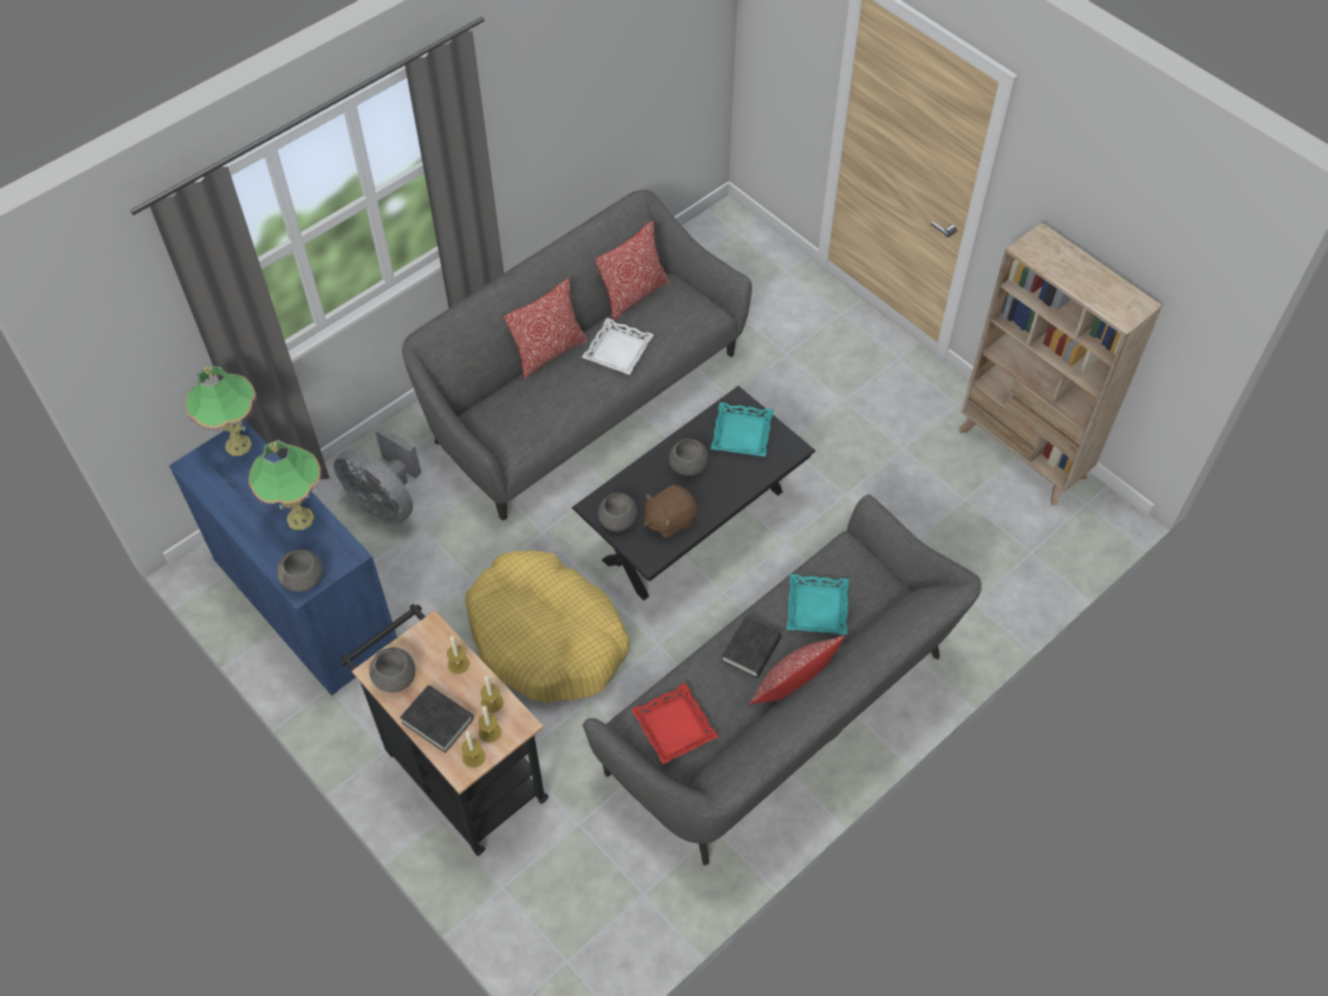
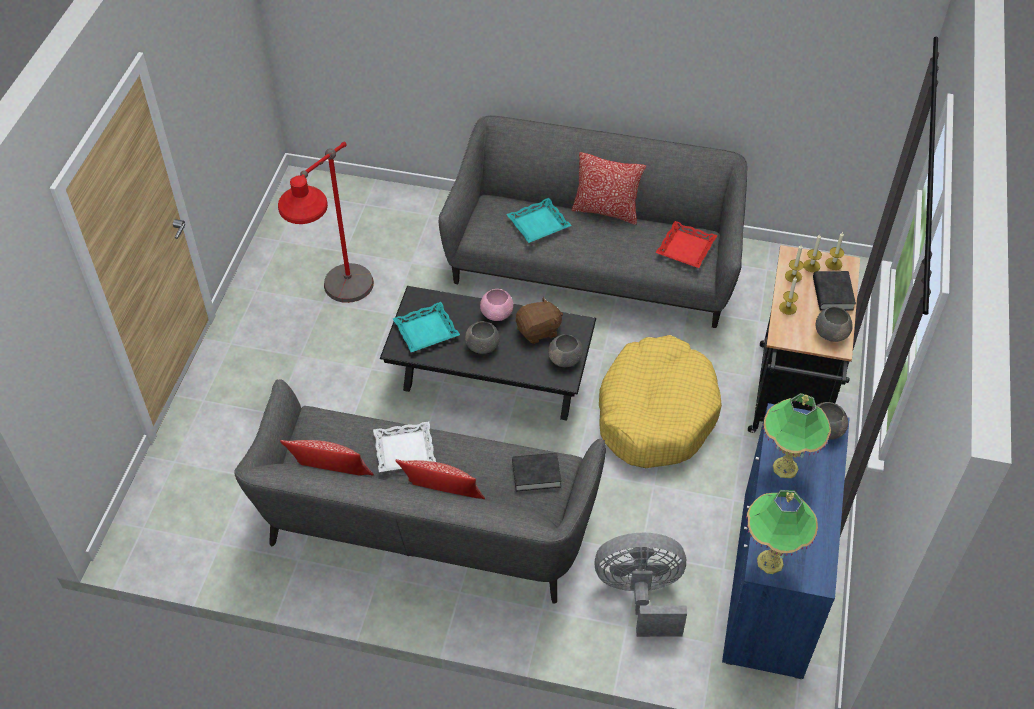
camera: 125 degrees left, 5 degrees down
grey fan [334,425,421,524] -> grey fan turned 90 degrees counterclockwise [594,533,687,637]
brown plush toy [644,485,698,539] -> brown plush toy turned 45 degrees counterclockwise [516,296,563,344]
black book [722,616,782,678] -> black book moved to [512,453,562,492]
beige bookcase [959,222,1163,505] -> none
none -> red floor lamp [278,142,374,303]
none -> pink bowl [480,289,513,321]

